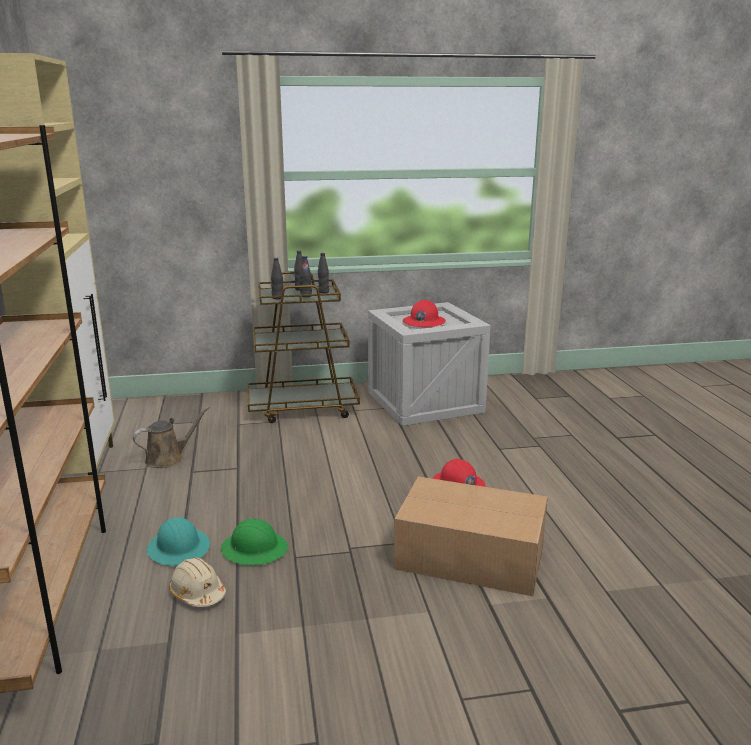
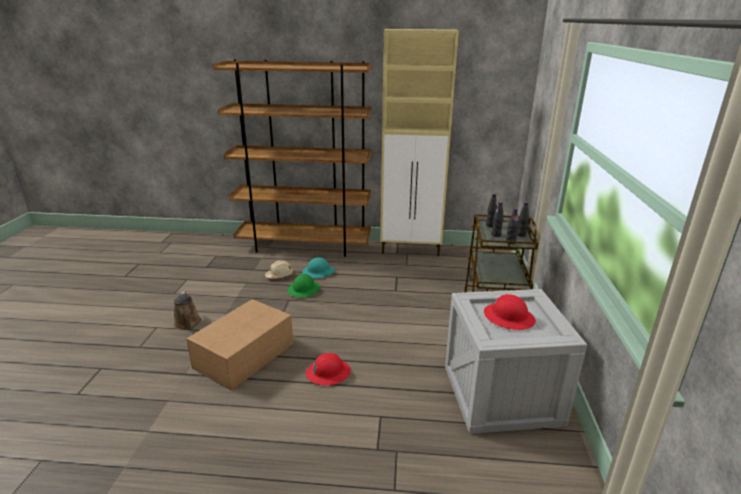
camera: 105 degrees right, 5 degrees up
brown watering can [133,406,210,468] -> brown watering can moved to [174,291,201,330]

